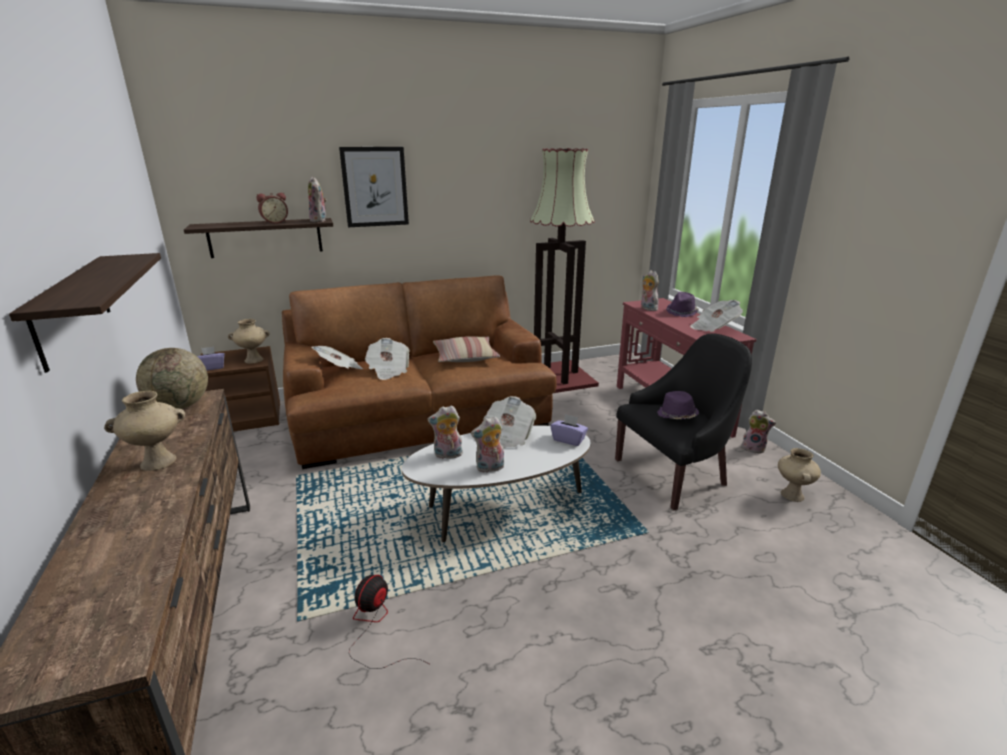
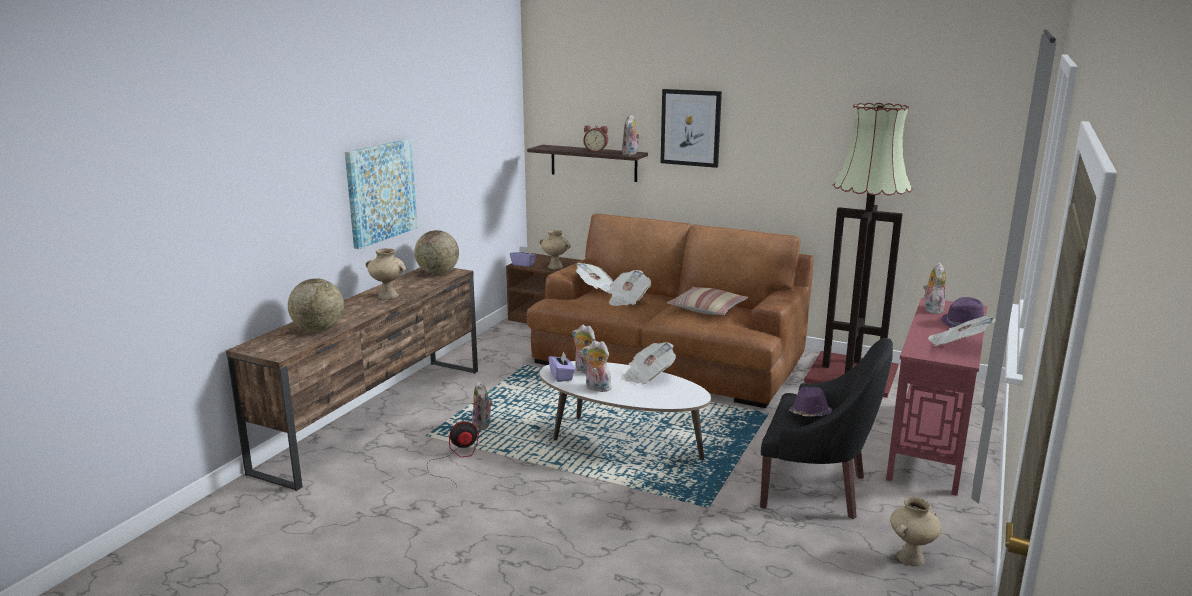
camera: 45 degrees right, 5 degrees down
shelf [9,253,161,373] -> picture [345,139,417,249]
purple tissue box [550,414,588,446] -> purple tissue box moved to [548,351,575,382]
plush toy [741,410,776,454] -> plush toy moved to [472,380,493,430]
none -> globe [288,279,344,332]

